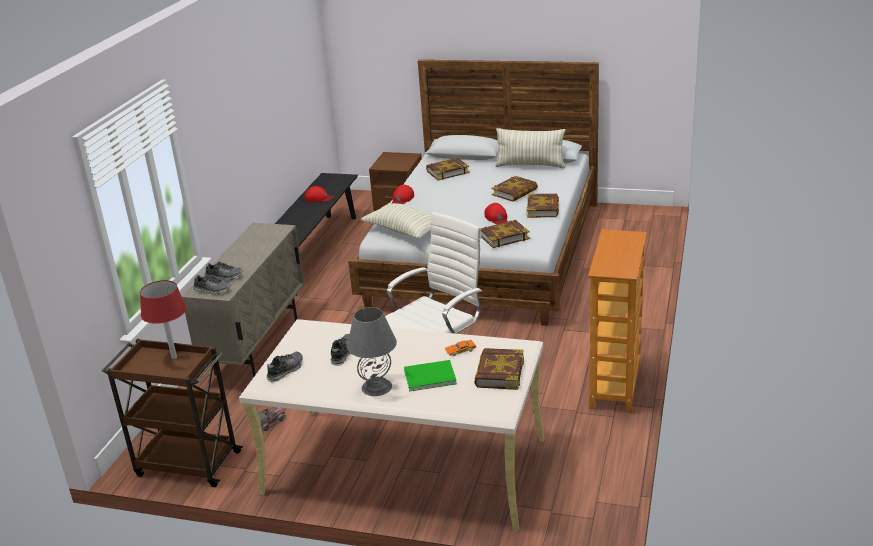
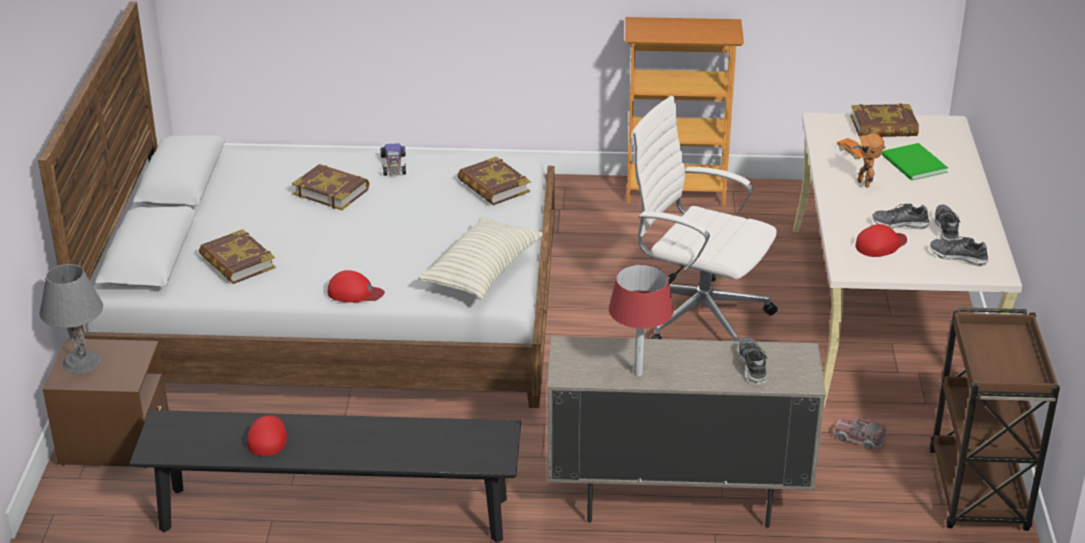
camera: 105 degrees left, 5 degrees up
red table lamp [140,280,186,359] -> red table lamp moved to [608,264,674,376]
shoe [193,274,231,295] -> shoe moved to [934,204,960,241]
grey table lamp [347,307,397,396] -> grey table lamp moved to [39,264,103,374]
red cap [485,203,508,224] -> red cap moved to [855,224,907,257]
pillow [495,128,566,168] -> none
book [527,194,559,218] -> toy car [381,143,406,176]
none -> toy robot [858,129,885,188]

